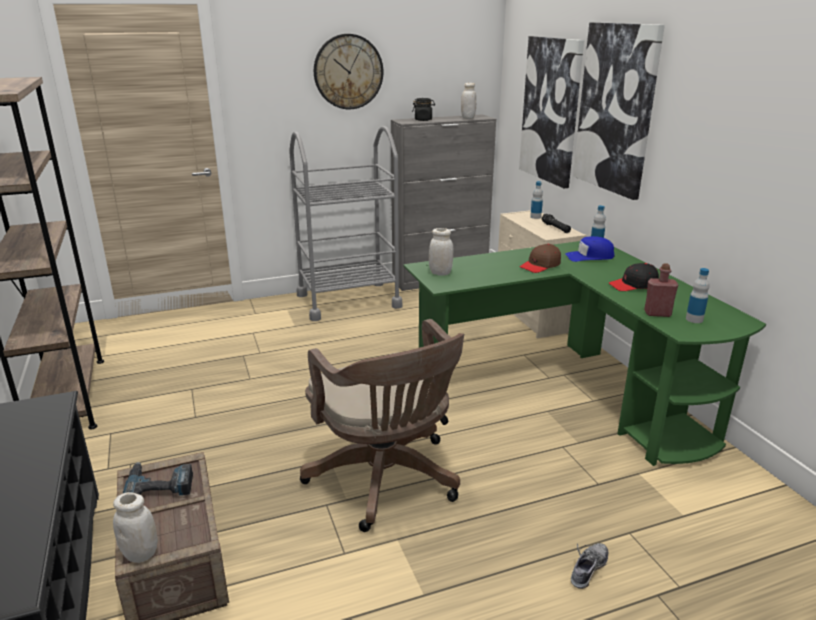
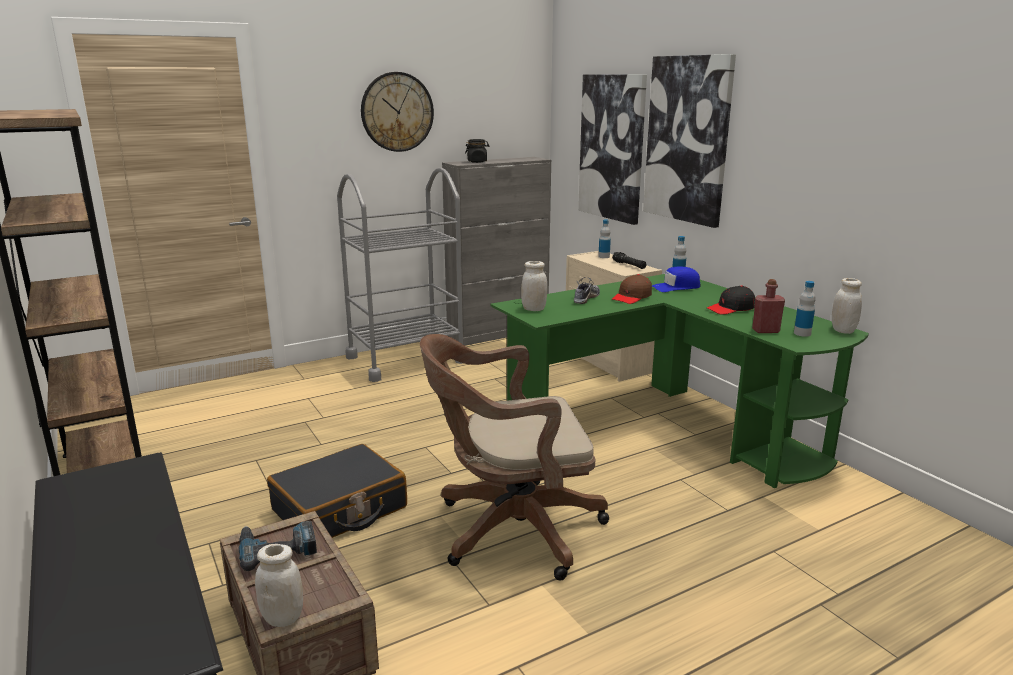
camera: 10 degrees left, 5 degrees down
brown office chair [300,319,464,532] -> brown office chair turned 120 degrees clockwise [420,334,609,581]
white jar [461,83,476,119] -> white jar moved to [832,278,862,334]
shoe [571,543,608,589] -> shoe moved to [574,277,600,304]
none -> black suitcase [267,444,407,538]

